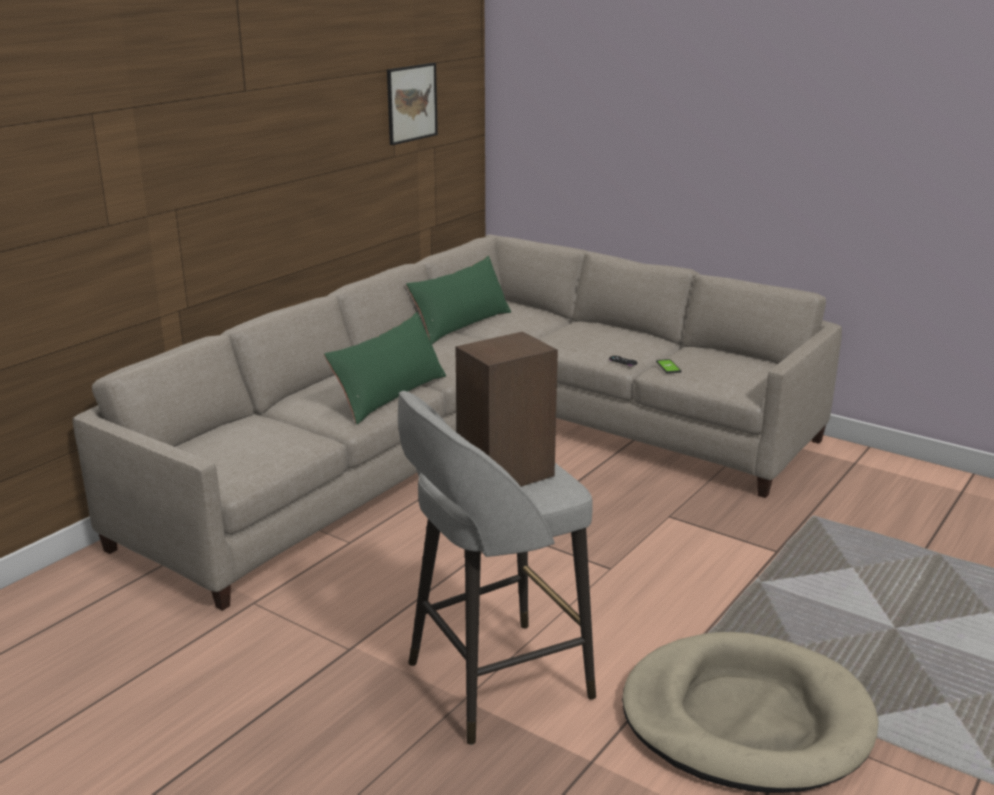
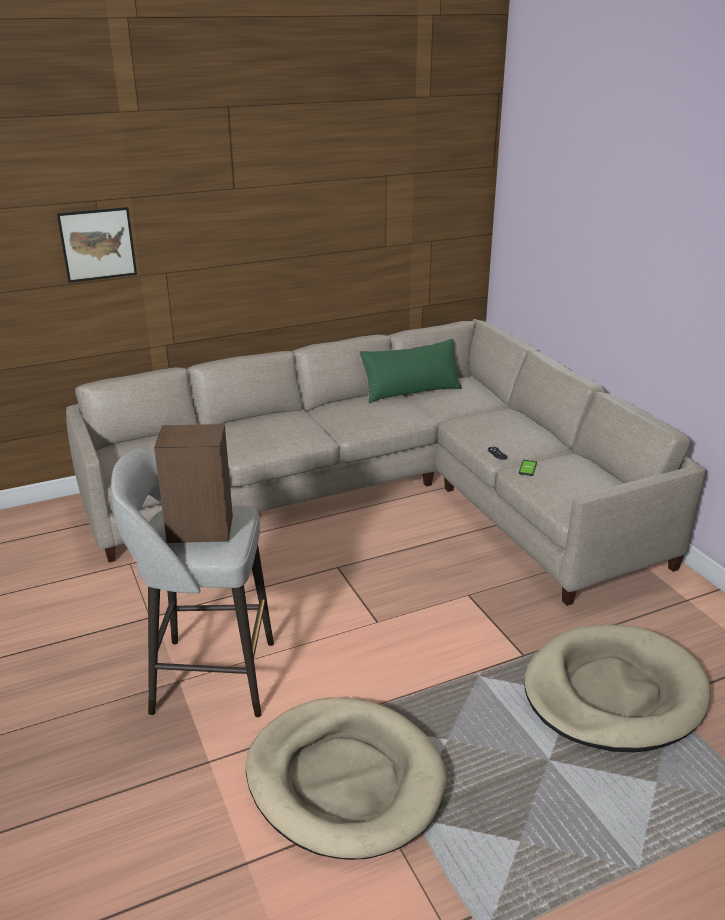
camera: 30 degrees right, 5 degrees up
green pillow [324,312,446,425] -> none
picture [387,63,438,145] -> picture moved to [57,207,137,283]
none -> beige dog bed [524,624,711,752]

